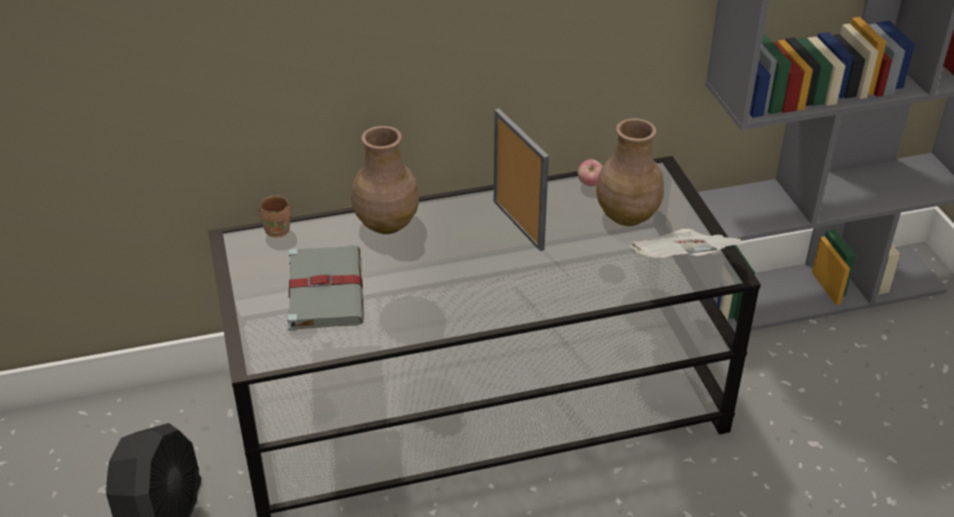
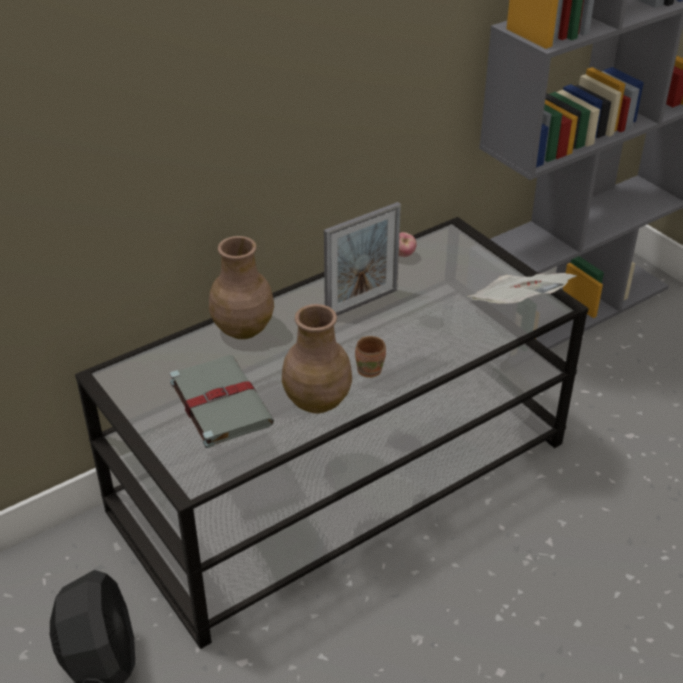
camera: 20 degrees left, 0 degrees up
brown mug [259,196,291,238] -> brown mug moved to [355,336,386,378]
picture frame [494,108,549,251] -> picture frame turned 105 degrees clockwise [324,202,401,316]
brown vase [596,118,664,226] -> brown vase moved to [282,304,352,413]

